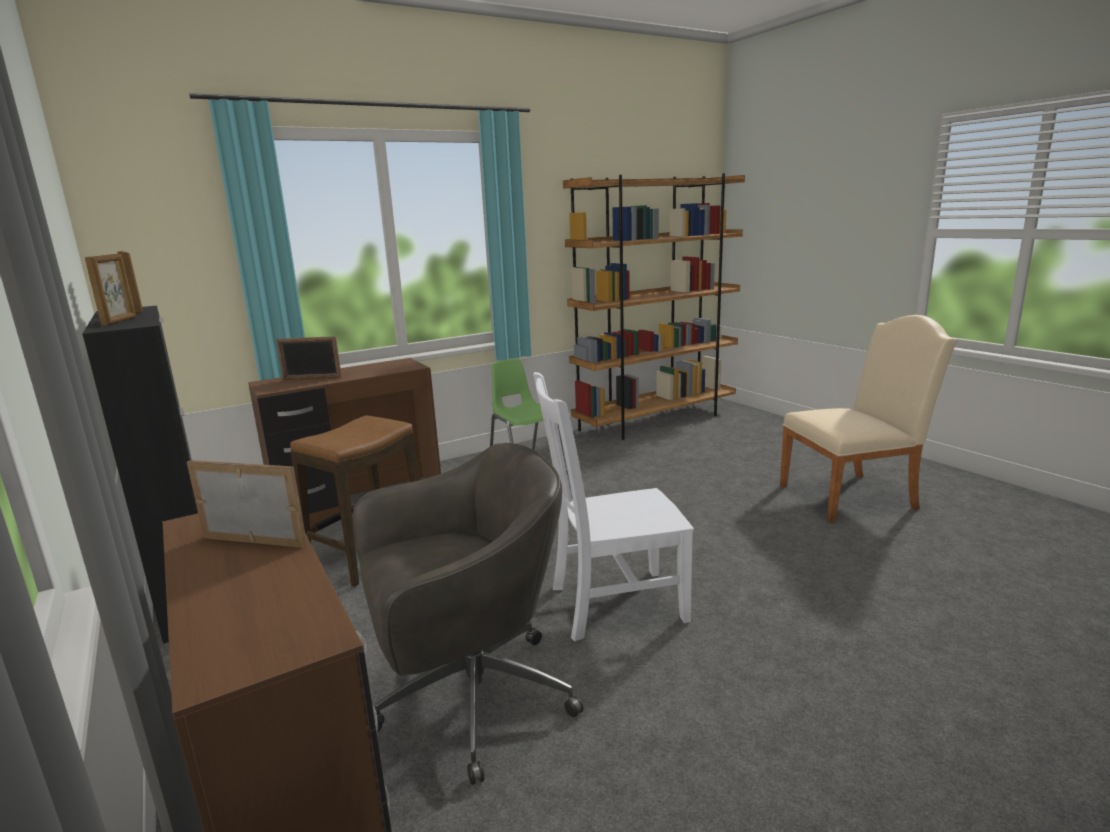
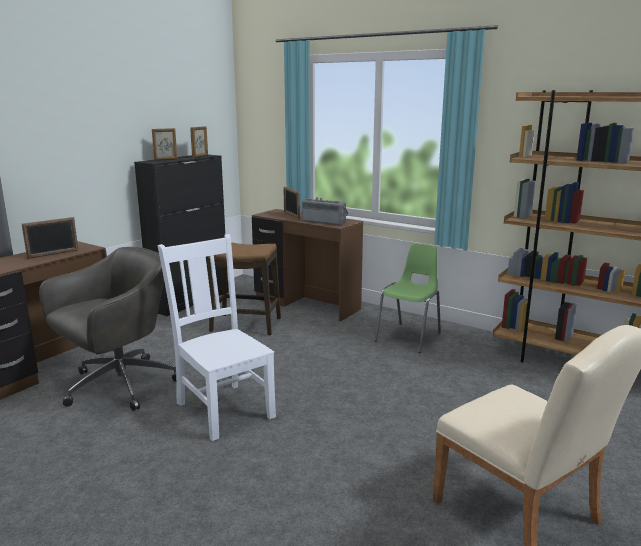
camera: 65 degrees right, 0 degrees up
picture frame [187,460,307,548] -> picture frame turned 60 degrees clockwise [22,217,78,259]
grey office chair [352,443,583,785] -> grey office chair turned 90 degrees counterclockwise [39,247,176,411]
none -> radio [302,197,348,226]

